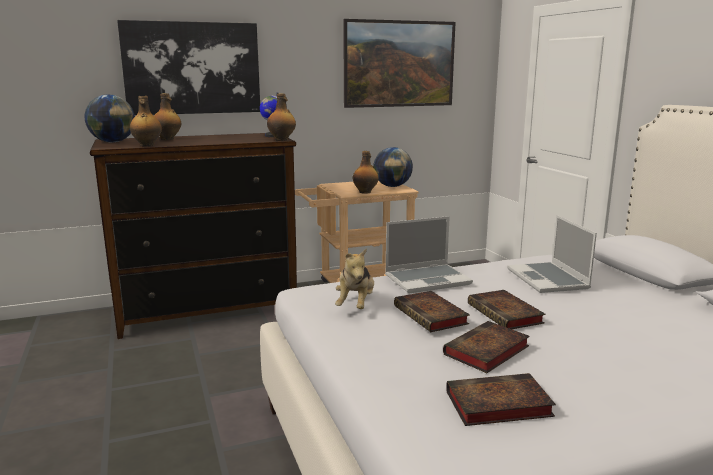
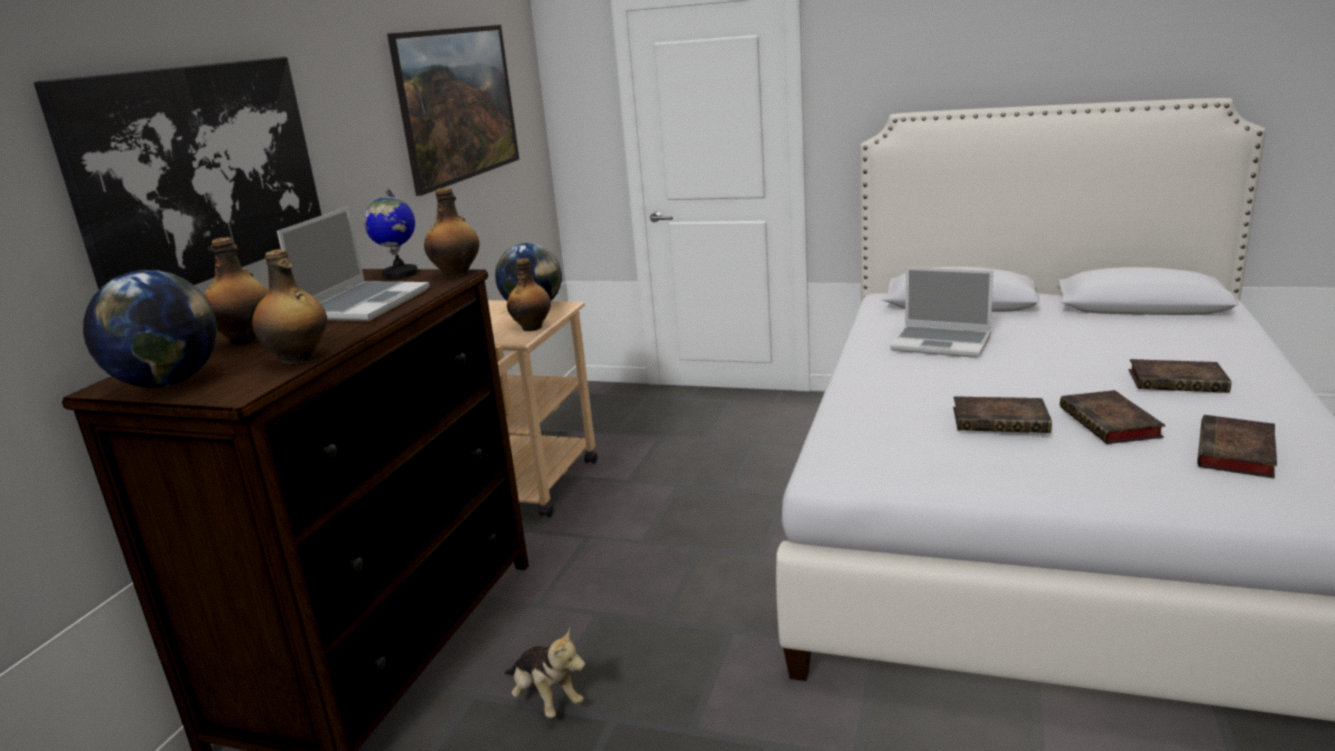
camera: 50 degrees left, 5 degrees up
plush toy [335,248,374,309] -> plush toy moved to [505,627,585,718]
laptop [385,216,473,293] -> laptop moved to [277,206,430,321]
book [468,290,546,329] -> book moved to [1129,359,1231,393]

